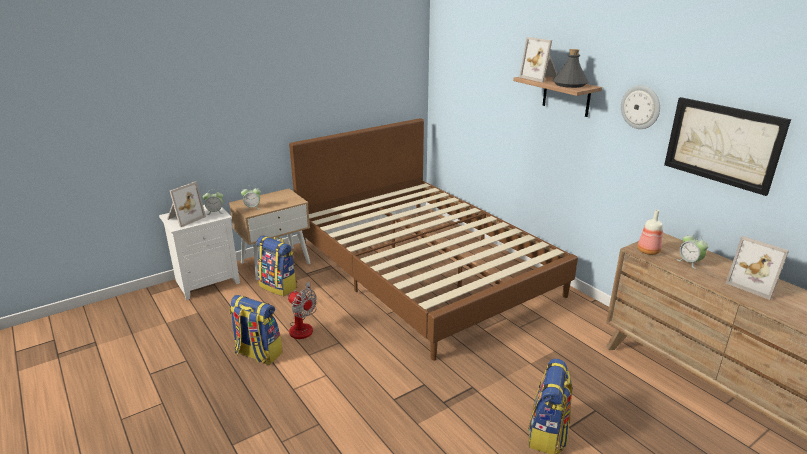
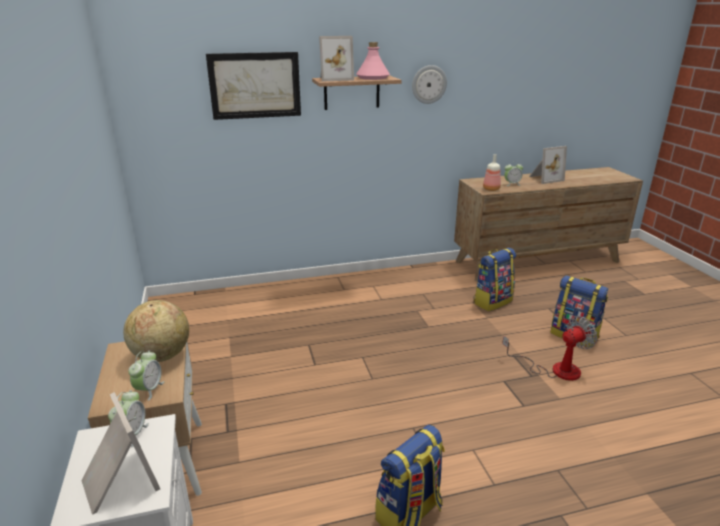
camera: 70 degrees left, 0 degrees up
backpack [256,236,297,296] -> backpack moved to [473,248,516,311]
fan [288,281,317,339] -> fan moved to [502,316,597,381]
brown bed [289,118,578,360] -> none
grey bottle [553,49,589,88] -> pink bottle [356,42,390,80]
picture [664,97,791,196] -> picture moved to [206,52,301,120]
none -> globe [123,300,189,362]

